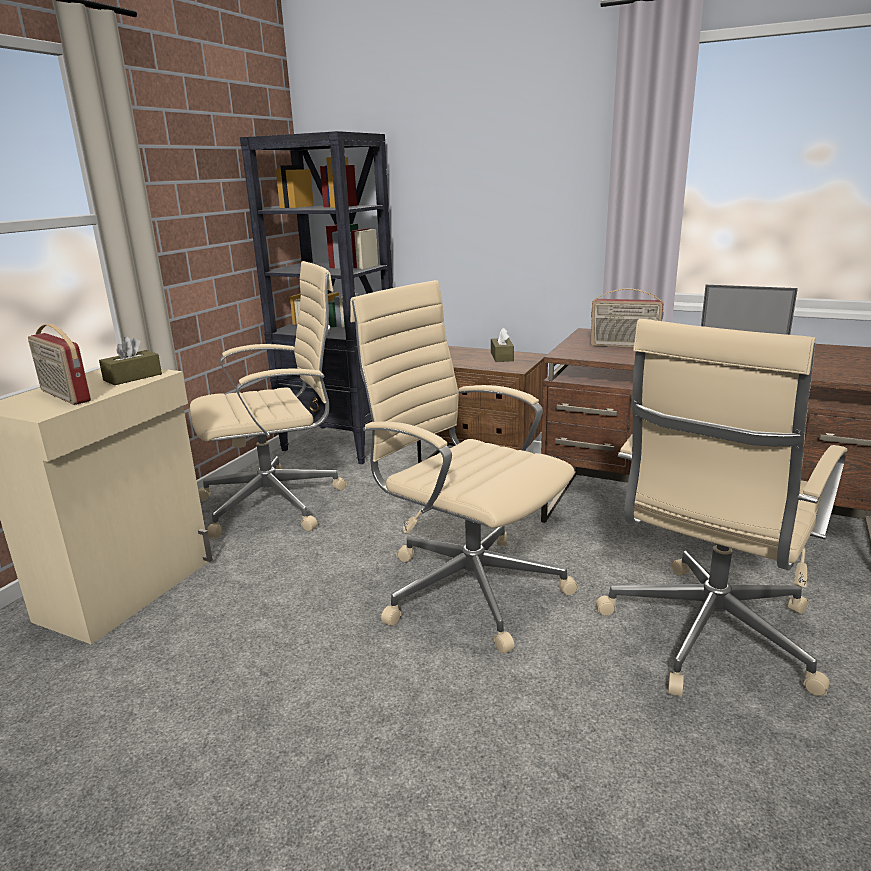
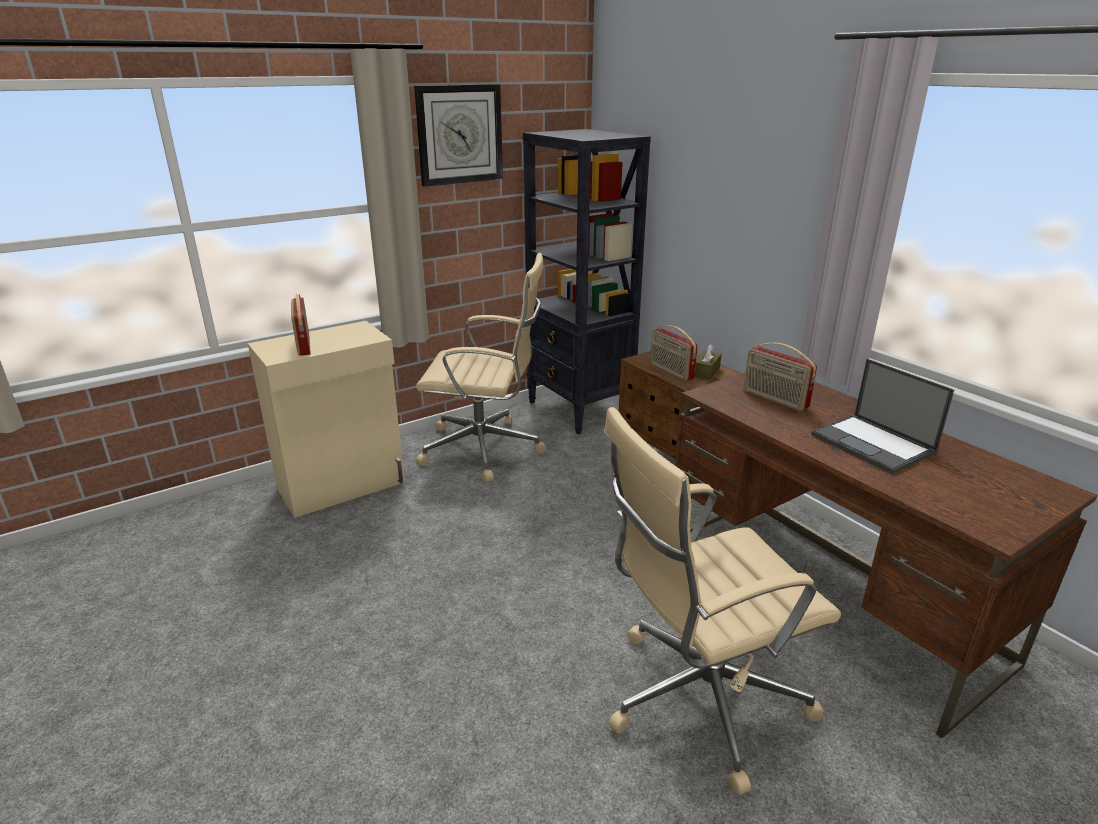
camera: 30 degrees right, 5 degrees up
brown tissue box [99,337,162,385] -> none
beige office chair [350,280,578,653] -> none
none -> wall clock [414,84,503,187]
none -> radio [650,325,698,381]

